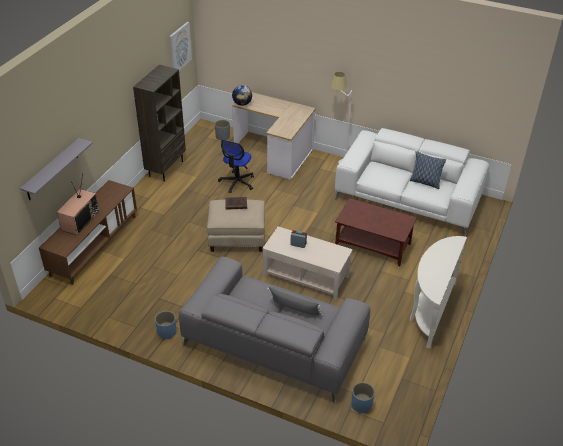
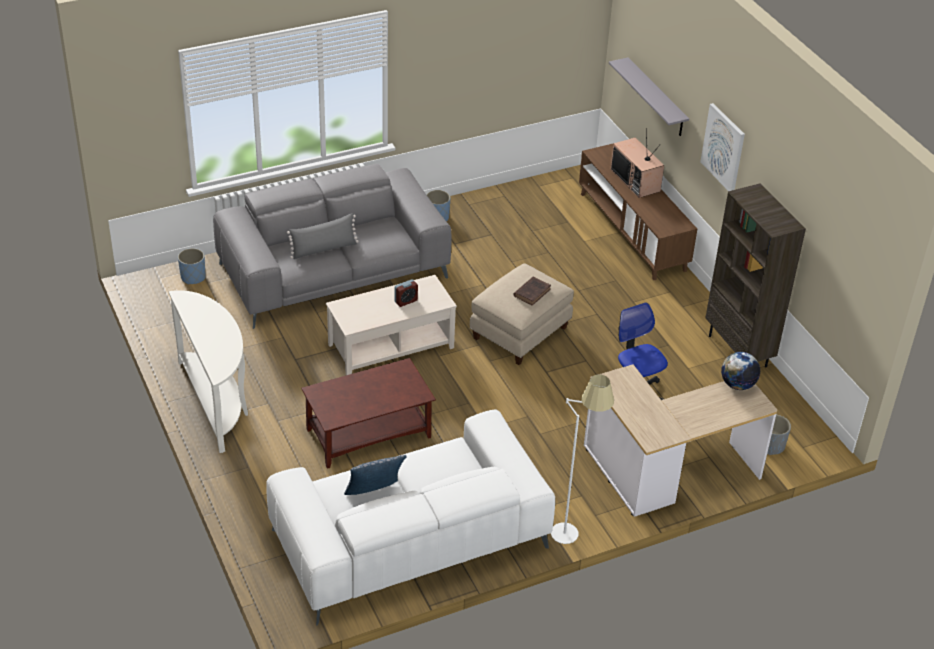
camera: 130 degrees right, 0 degrees up
picture [169,22,192,70] -> picture moved to [700,103,745,191]

